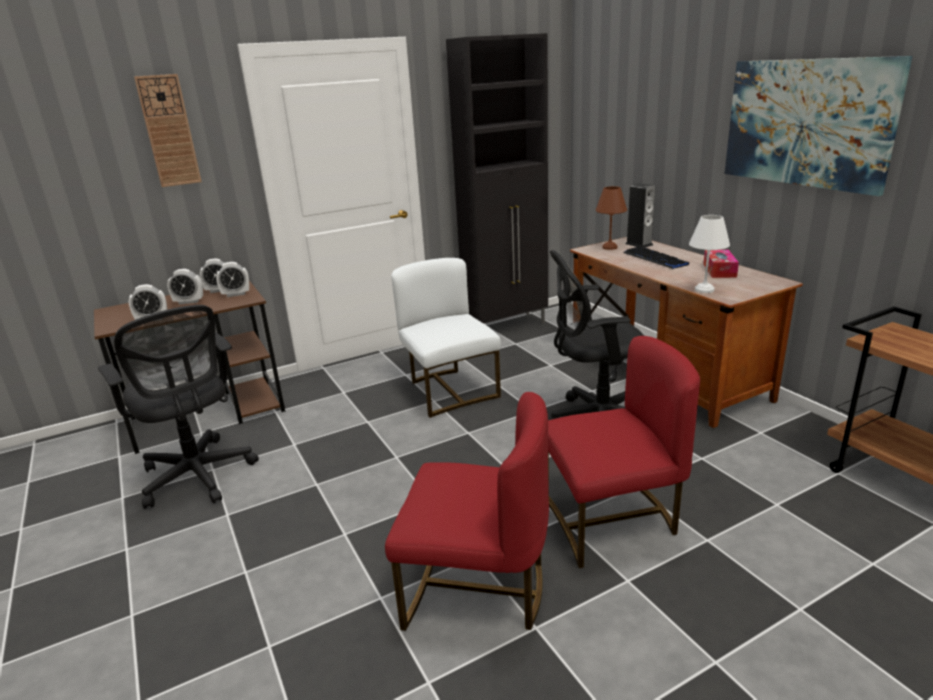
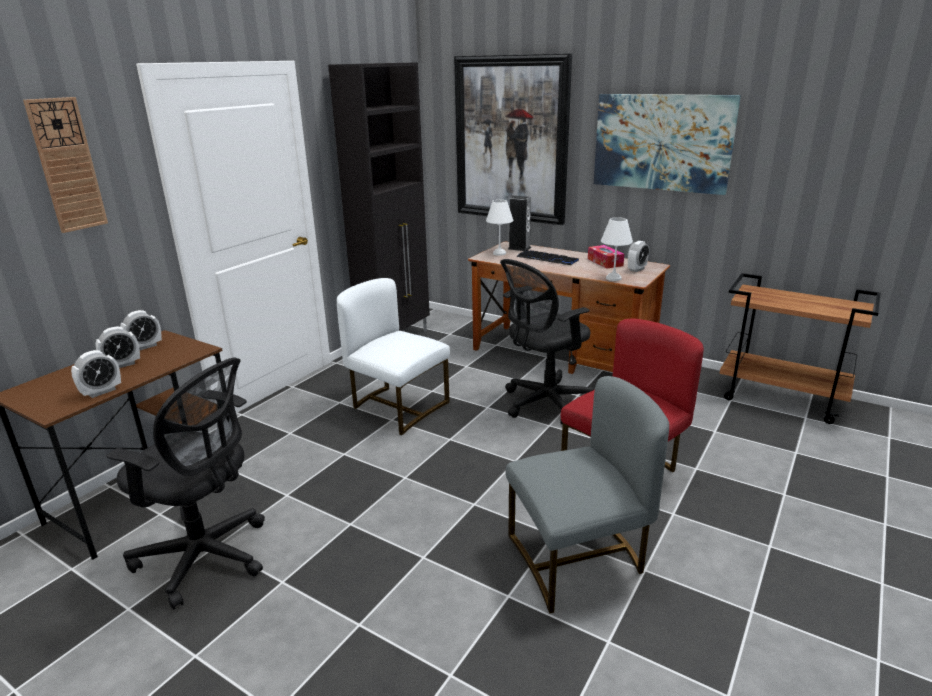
camera: 30 degrees left, 0 degrees up
alarm clock [216,262,249,297] -> alarm clock moved to [627,241,650,272]
red chair [385,392,549,631] -> grey chair [506,376,669,613]
brown table lamp [596,186,627,250] -> white table lamp [486,200,513,256]
none -> picture [454,53,572,225]

